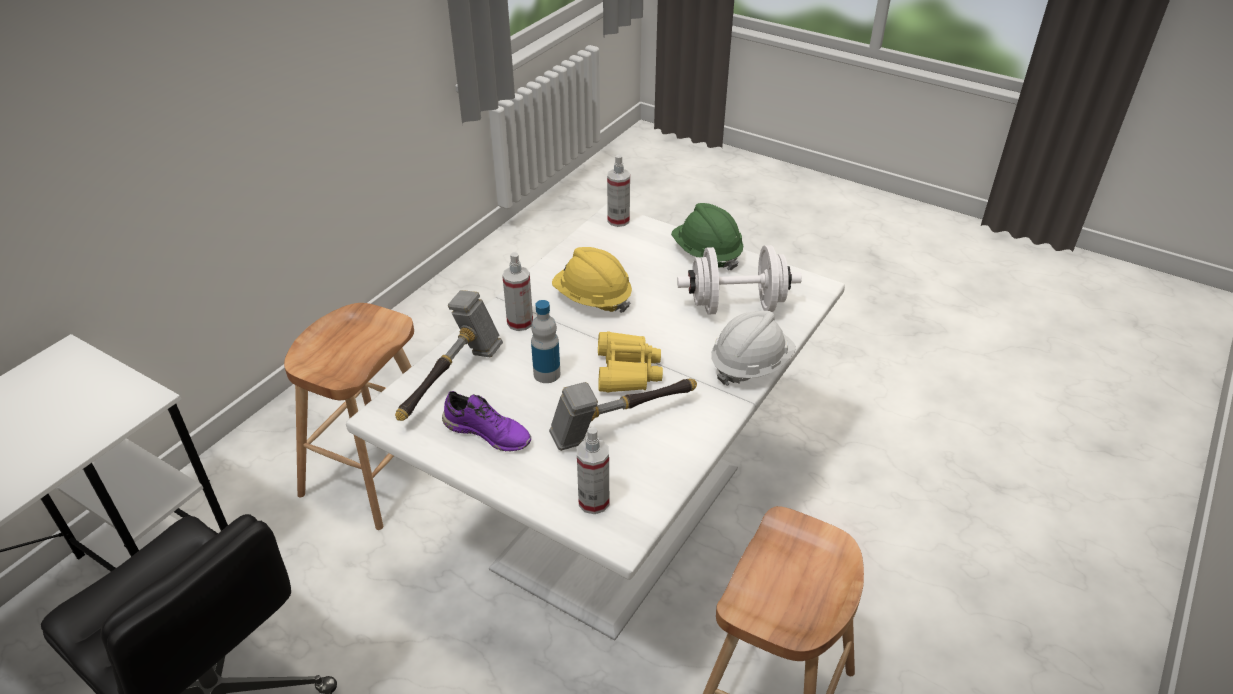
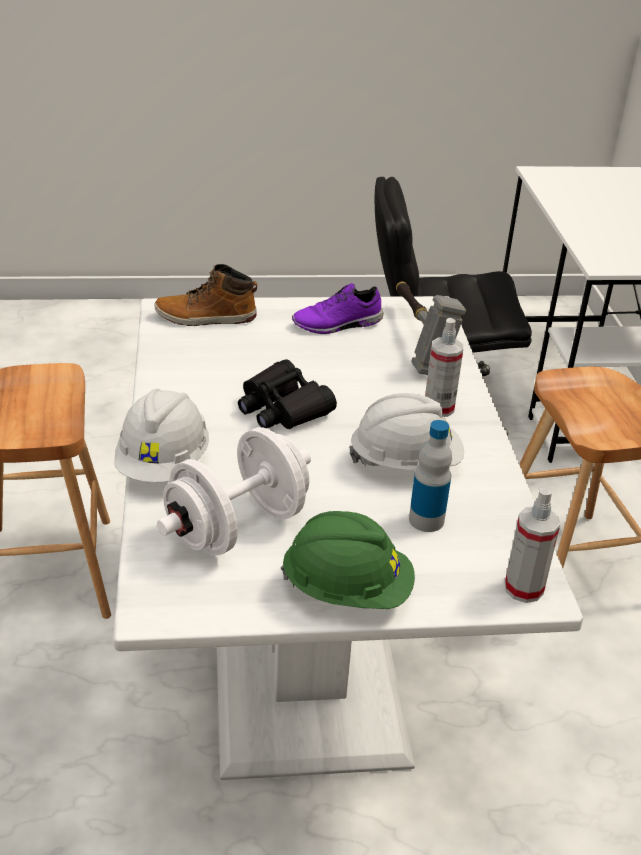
camera: 140 degrees right, 5 degrees down
bottle [531,300,560,383] -> bottle moved to [409,420,452,532]
hammer [549,378,697,451] -> none
yellow hard hat [552,247,632,313] -> white hard hat [349,393,464,470]
spray bottle [577,427,609,514] -> boot [154,264,257,326]
yellow binoculars [598,332,663,393] -> black binoculars [238,360,337,429]

